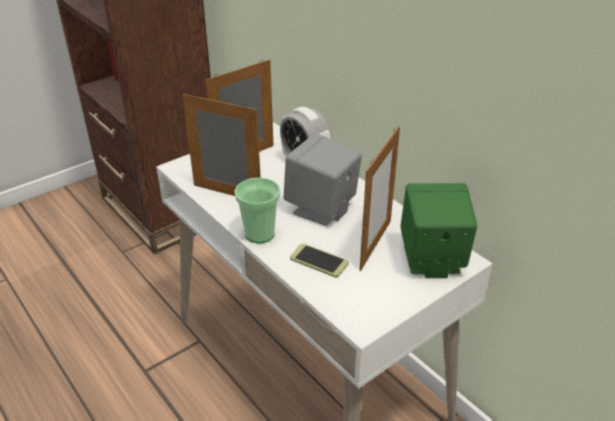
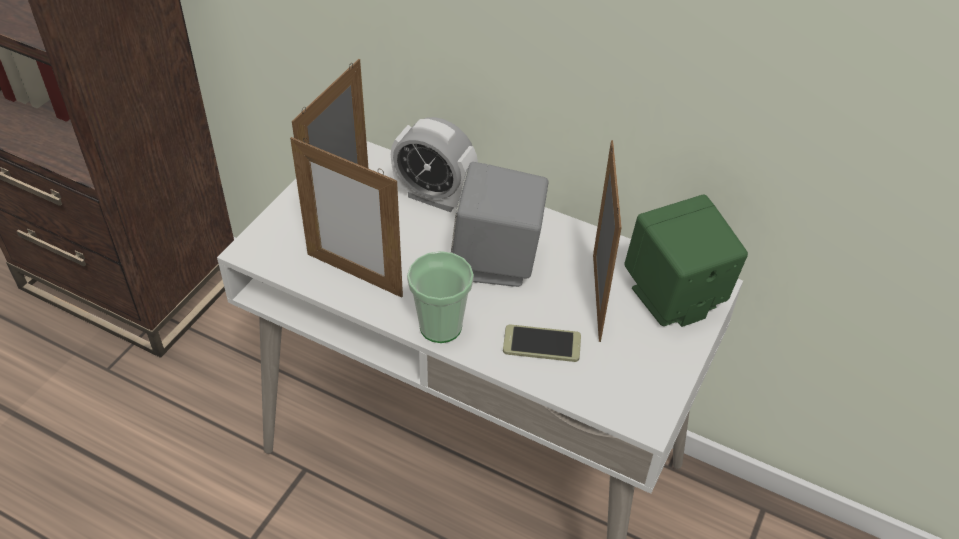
camera: 25 degrees left, 10 degrees up
picture frame [182,93,261,196] -> picture frame turned 150 degrees counterclockwise [290,137,403,298]

